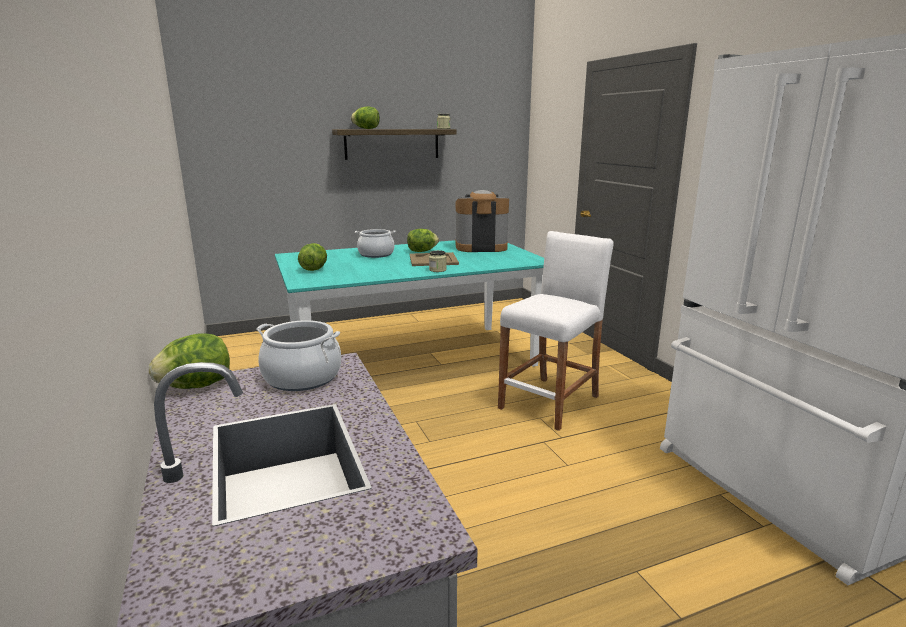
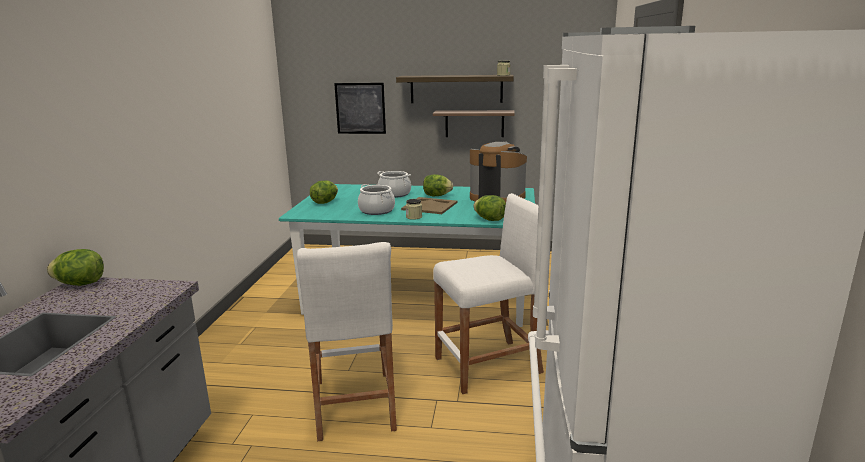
camera: 30 degrees right, 0 degrees up
cooking pot [256,320,341,391] -> cooking pot moved to [358,184,395,215]
lettuce [351,106,380,129] -> lettuce moved to [473,195,506,221]
none -> white stool [297,242,397,441]
none -> picture [334,83,386,134]
none -> shelf [433,110,515,137]

